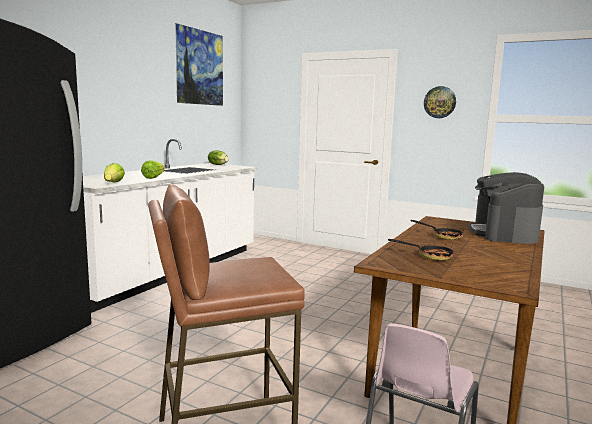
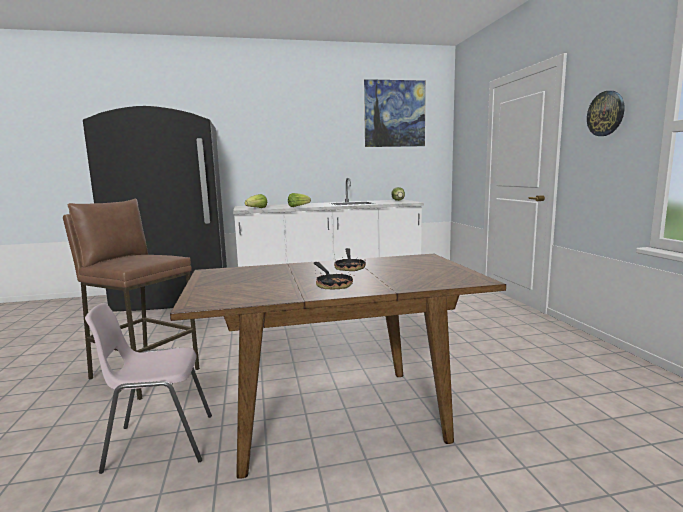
camera: 50 degrees right, 0 degrees up
frying pan [388,239,453,261] -> frying pan moved to [314,262,355,289]
coffee machine [468,172,544,244] -> none

